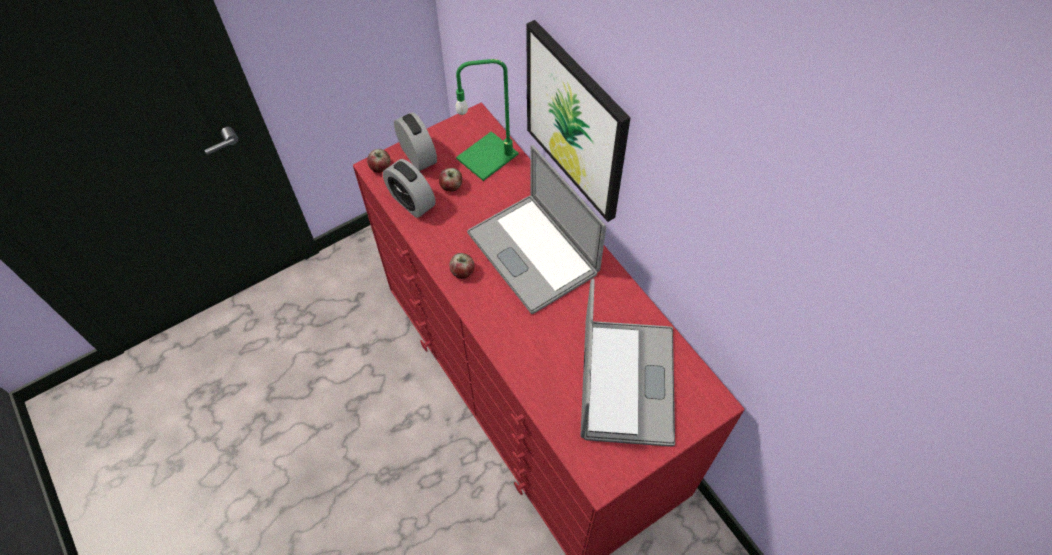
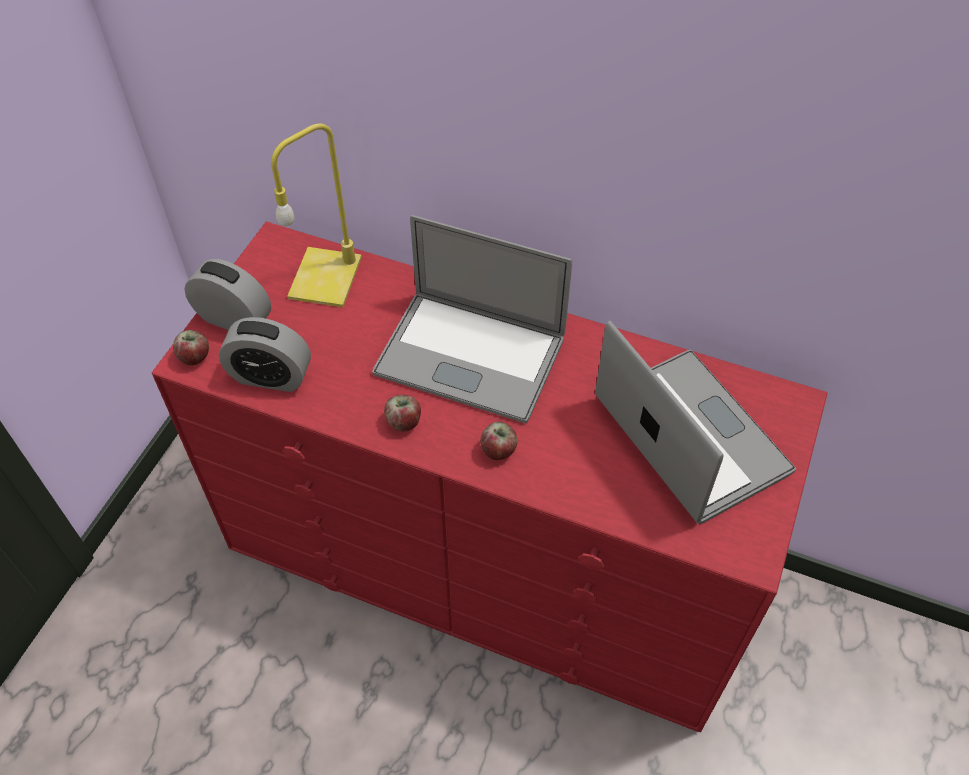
camera: 35 degrees left, 5 degrees down
apple [439,168,462,192] -> apple moved to [480,422,517,460]
green table lamp [456,59,518,181] -> yellow table lamp [271,123,362,307]
picture [526,20,631,222] -> none

